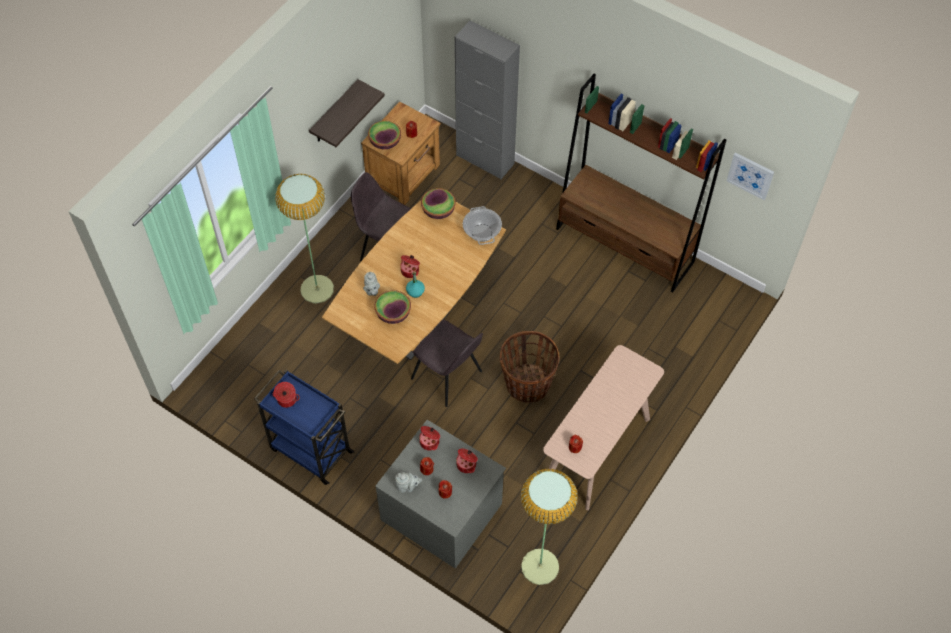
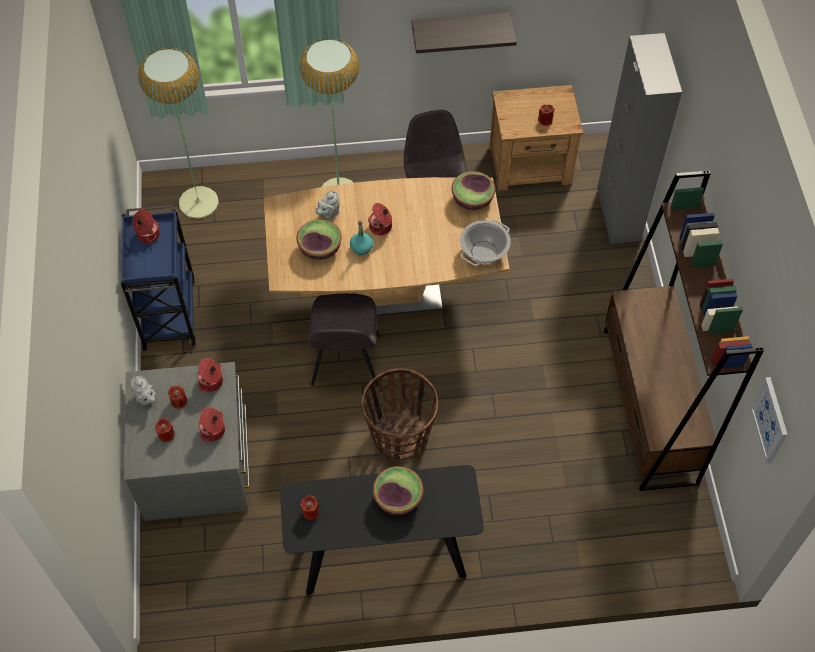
camera: 50 degrees right, 0 degrees up
bowl [368,121,401,149] -> bowl moved to [373,466,424,515]
floor lamp [521,469,578,585] -> floor lamp moved to [138,48,219,219]
beige console table [543,345,664,510] -> black console table [280,465,484,595]

